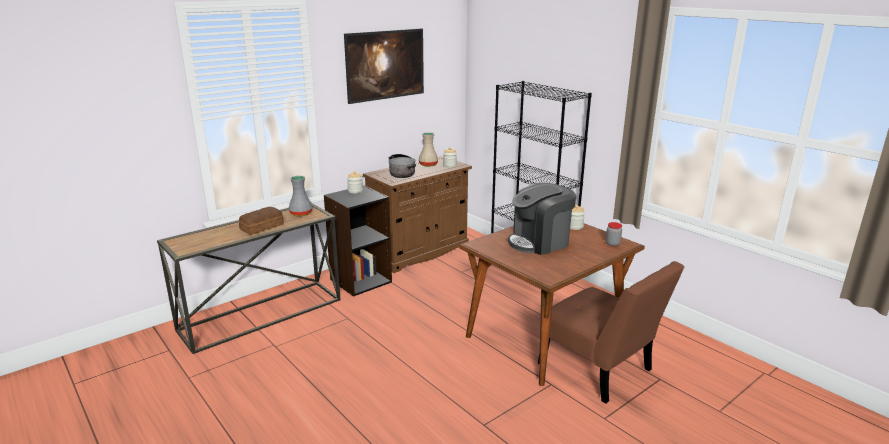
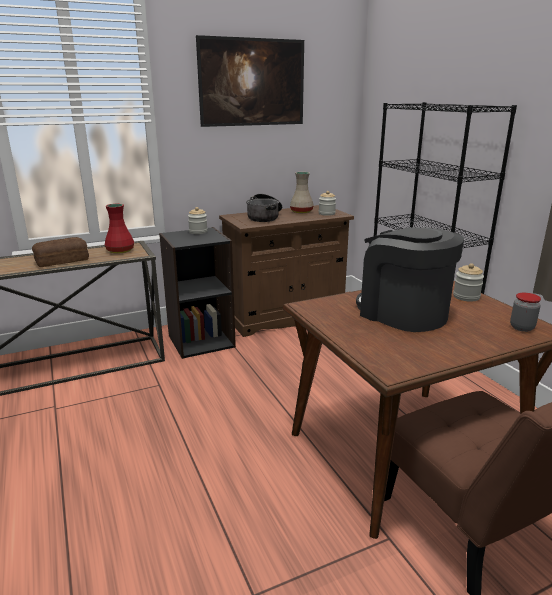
camera: 15 degrees right, 0 degrees up
grey vase [289,176,313,217] -> red vase [105,204,134,254]
coffee machine [508,183,576,255] -> coffee machine turned 60 degrees clockwise [356,227,464,332]

